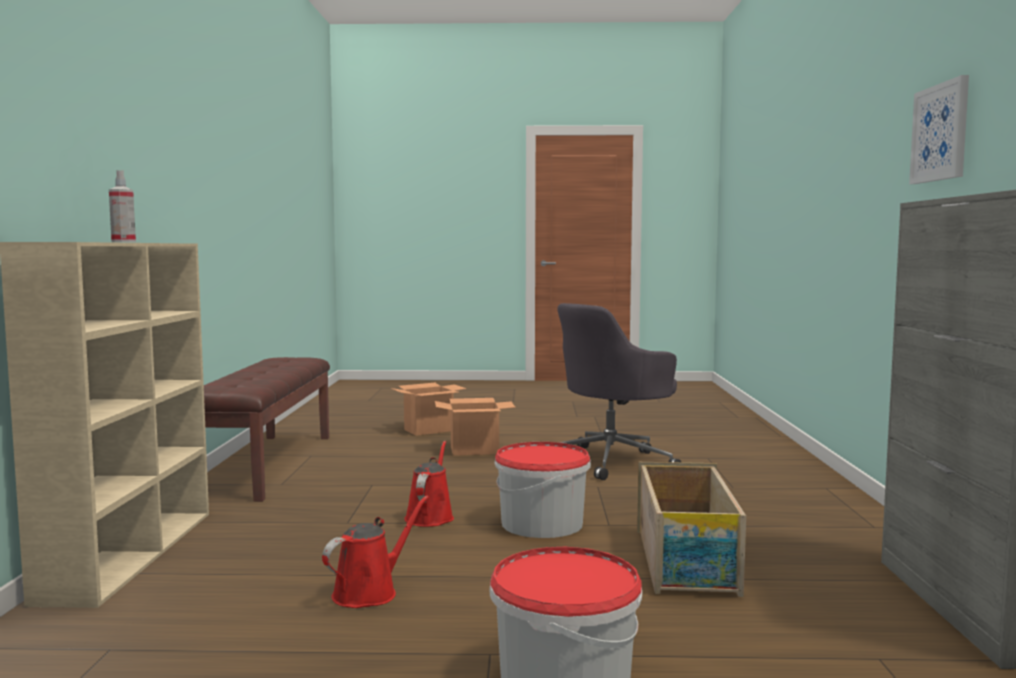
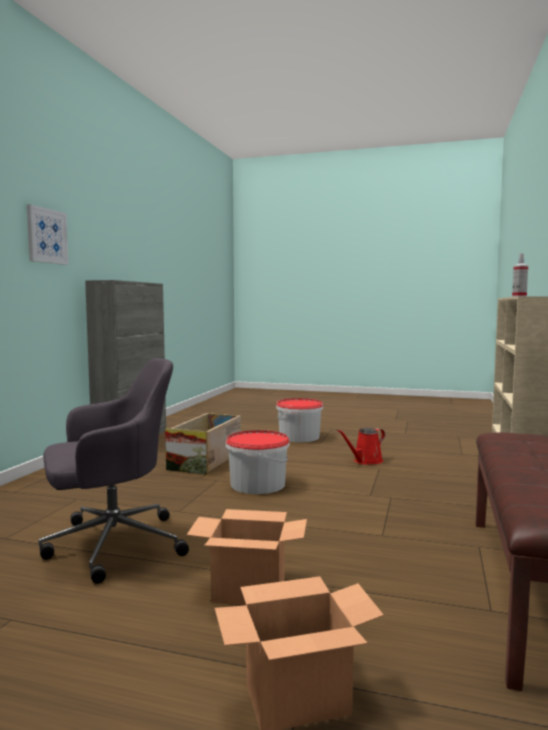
camera: 165 degrees left, 0 degrees up
red watering can [404,441,454,527] -> none

